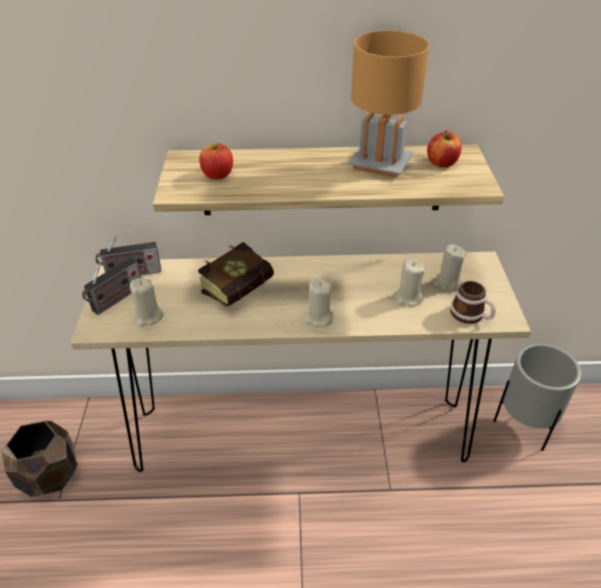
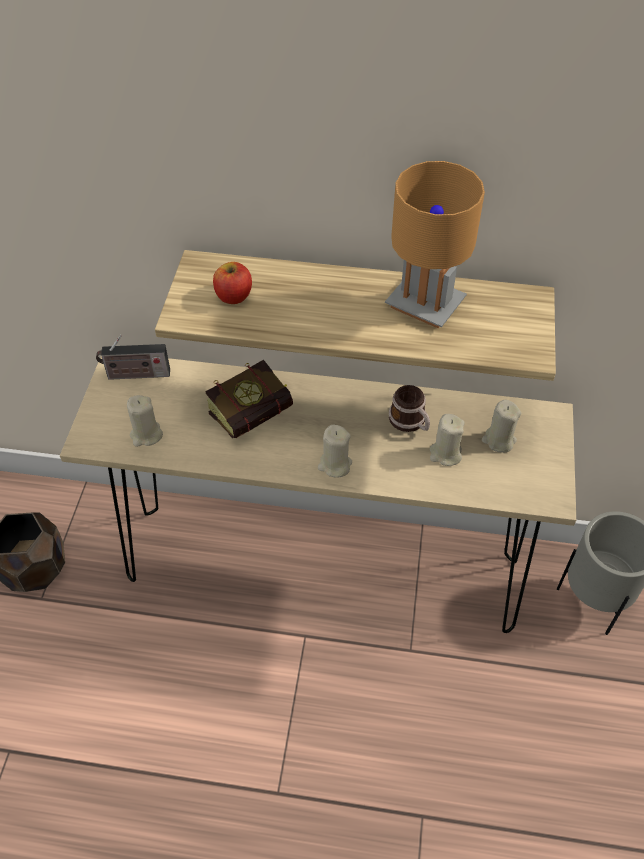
camera: 10 degrees right, 10 degrees up
radio [82,257,141,315] -> none
apple [427,130,462,167] -> none
mug [450,281,496,324] -> mug moved to [389,385,430,432]

